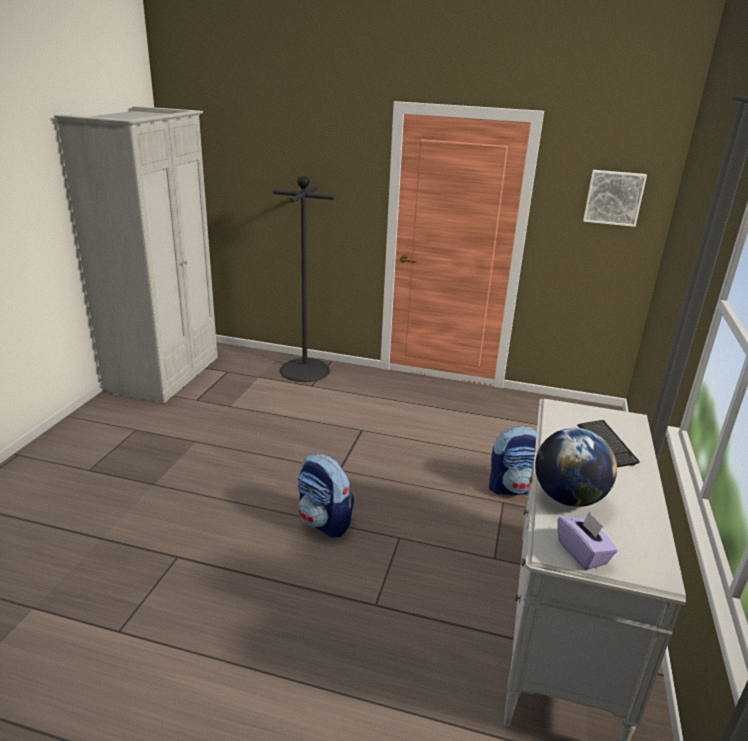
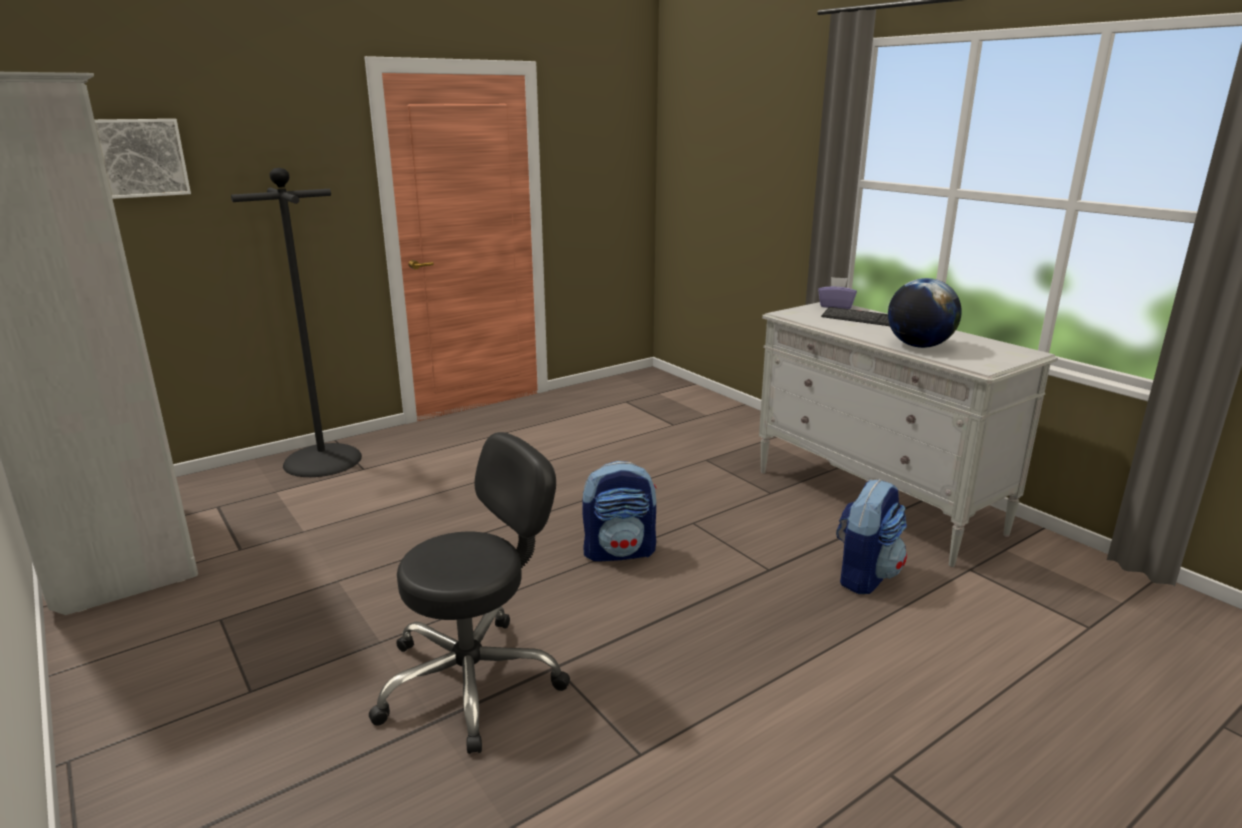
camera: 50 degrees left, 5 degrees down
backpack [489,426,537,495] -> backpack moved to [836,479,907,594]
purple tissue box [557,512,618,570] -> purple tissue box moved to [818,277,857,309]
picture [583,170,647,227] -> picture moved to [95,119,191,199]
none -> black office chair [369,432,570,754]

